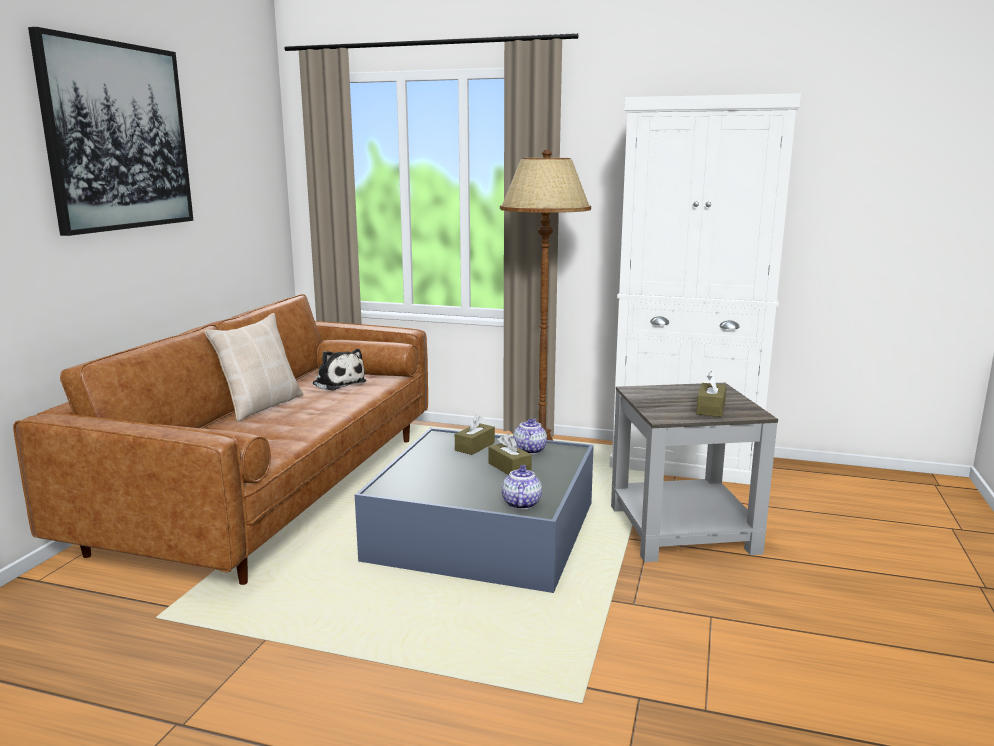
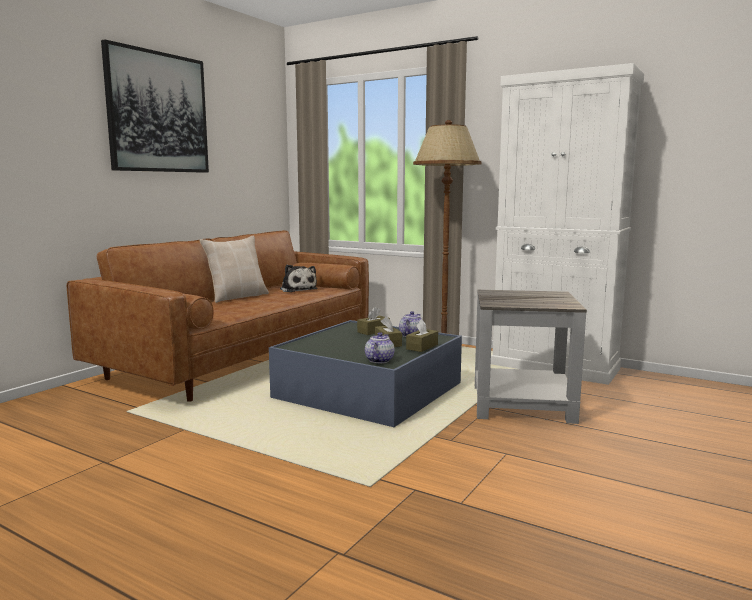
camera: 15 degrees right, 5 degrees down
brown tissue box [696,371,727,417] -> brown tissue box moved to [406,319,438,352]

